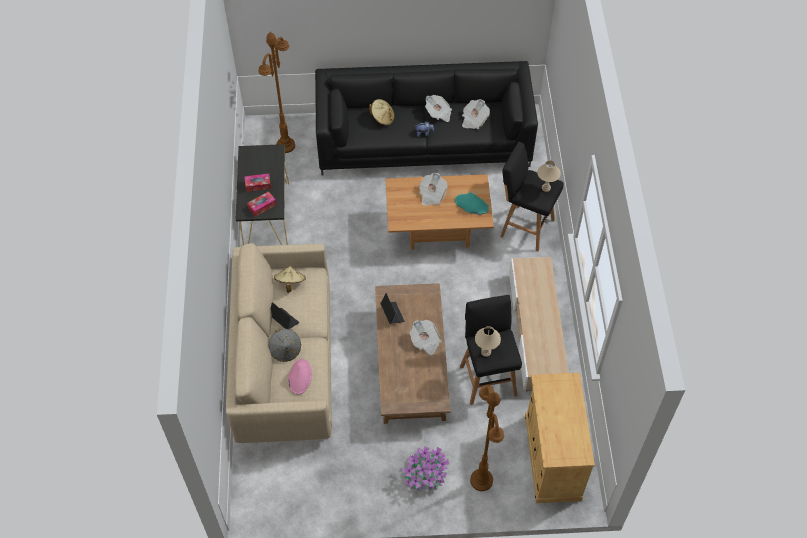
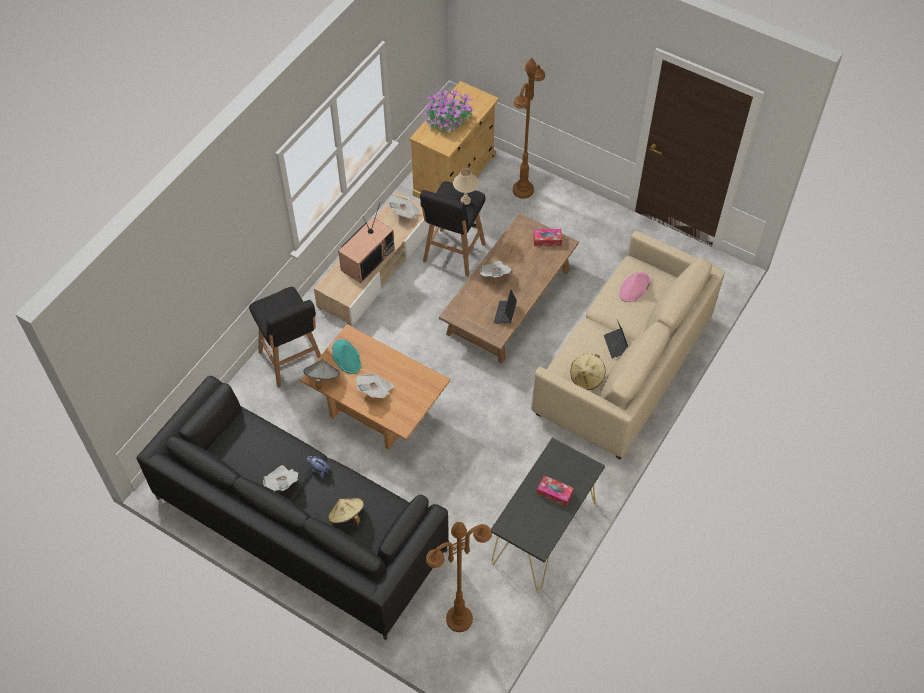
camera: 145 degrees left, 0 degrees up
tissue box [247,191,276,217] -> tissue box moved to [534,229,562,246]
grey hat [269,329,301,362] -> grey hat moved to [303,359,340,390]
potted plant [402,446,449,491] -> potted plant moved to [424,89,474,133]
newspaper [462,99,490,129] -> newspaper moved to [388,195,422,219]
beige table lamp [537,160,561,192] -> none
none -> television [338,203,395,283]

